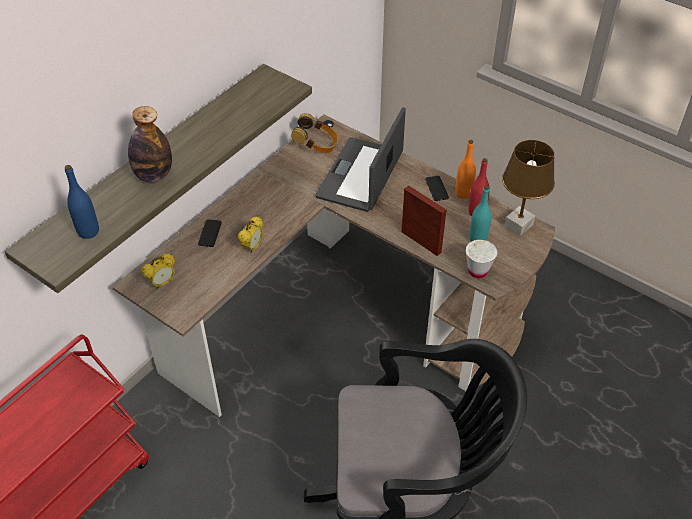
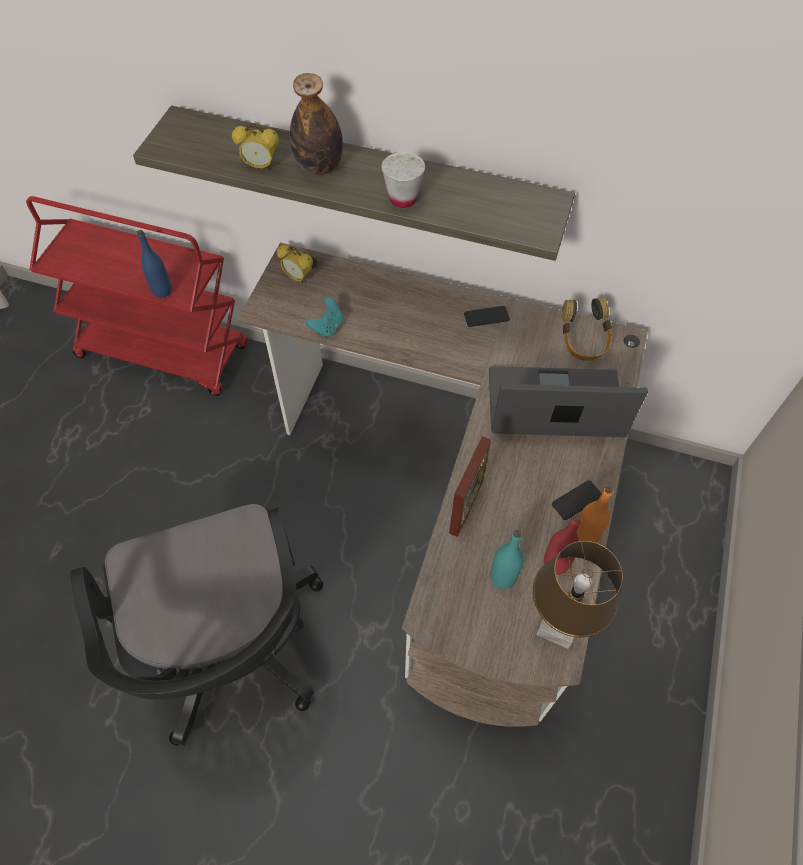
camera: 70 degrees right, 10 degrees up
blue bottle [65,165,99,239] -> blue bottle moved to [137,230,172,298]
phone [198,219,222,247] -> phone moved to [464,306,509,327]
alarm clock [238,216,263,253] -> alarm clock moved to [232,124,279,170]
white cup [466,240,497,278] -> white cup moved to [381,152,425,208]
none -> turquoise game controller [306,297,344,337]

